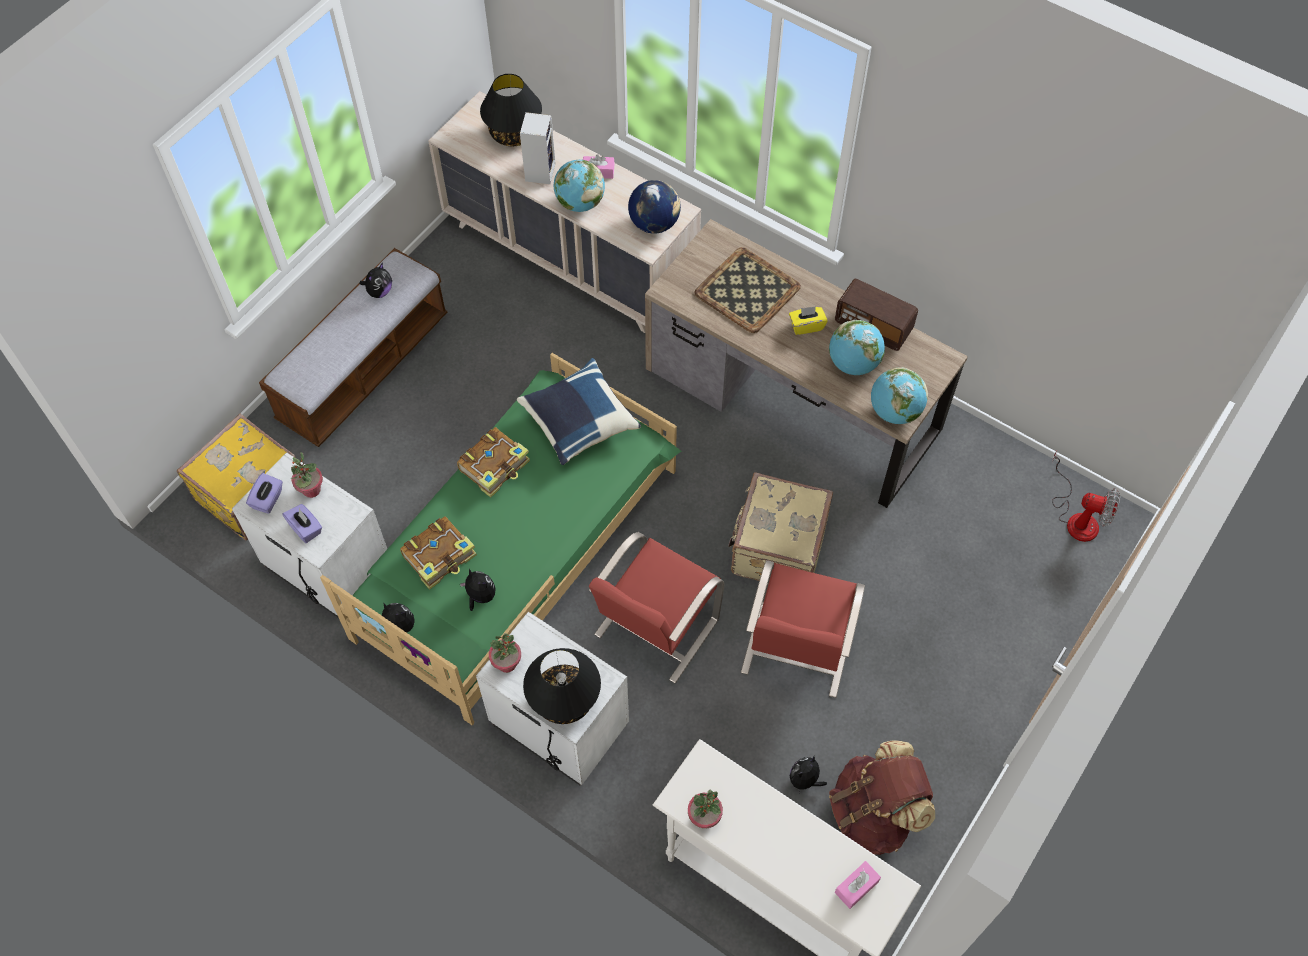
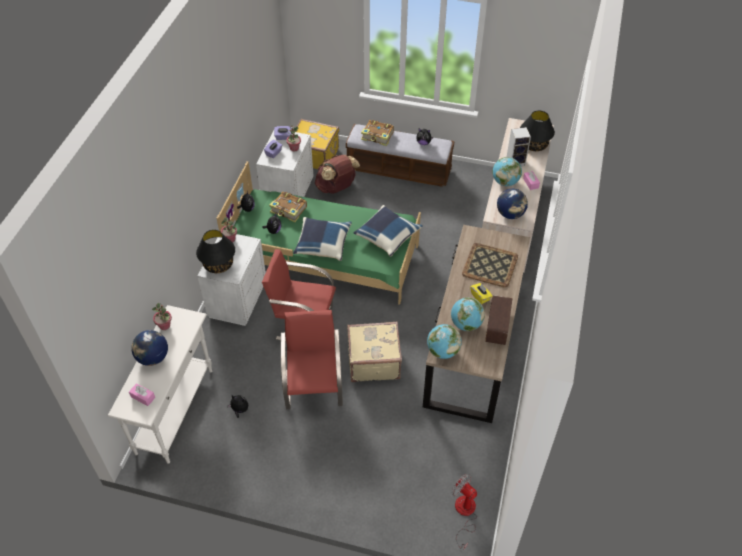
camera: 70 degrees right, 10 degrees down
book [457,427,530,498] -> book moved to [361,120,394,146]
red chair [741,560,865,698] -> red chair turned 90 degrees clockwise [281,310,343,409]
brown backpack [829,740,935,855] -> brown backpack moved to [315,155,360,194]
fan [1052,451,1120,542] -> fan turned 135 degrees clockwise [452,474,477,549]
none -> globe [131,330,168,366]
none -> blue pillow [293,217,352,261]

